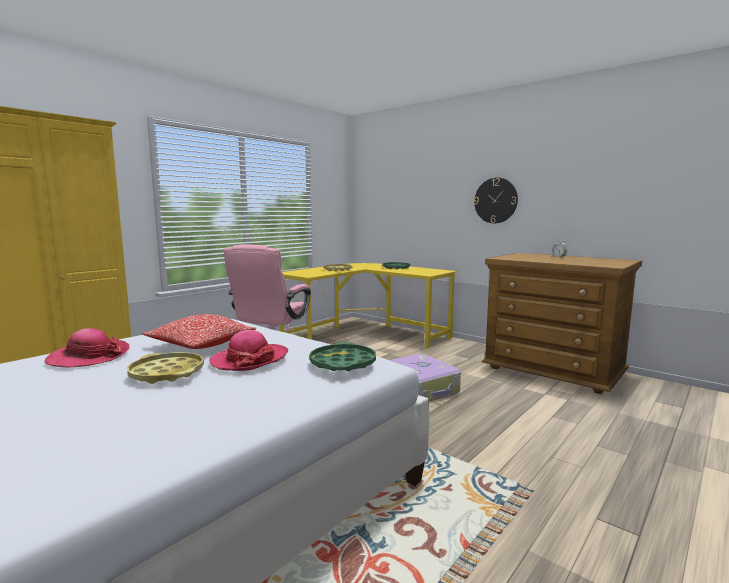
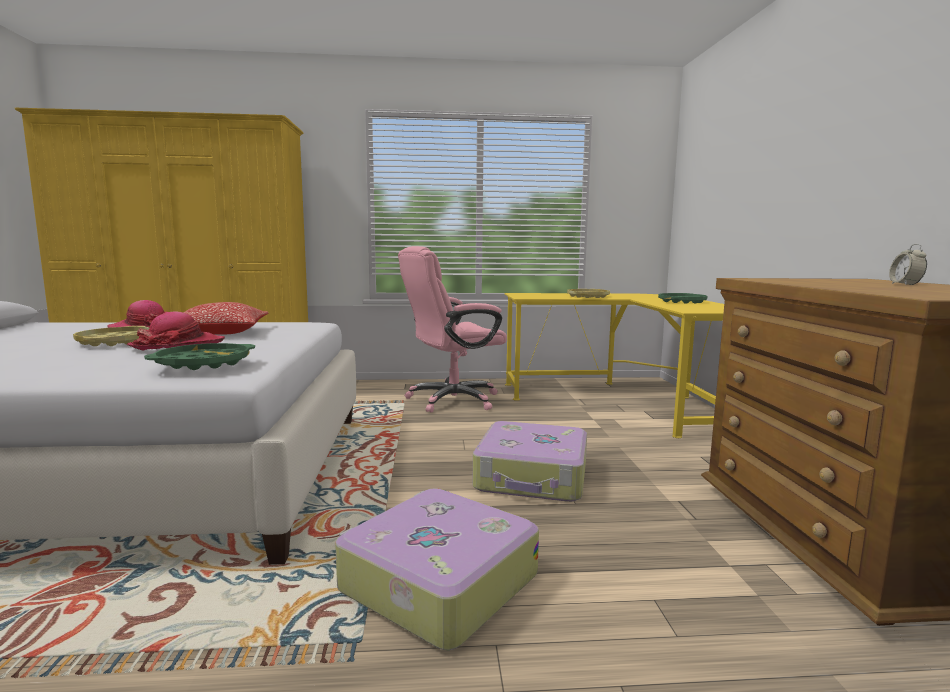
camera: 45 degrees right, 0 degrees up
wall clock [474,178,518,223] -> none
none -> suitcase [335,488,539,650]

